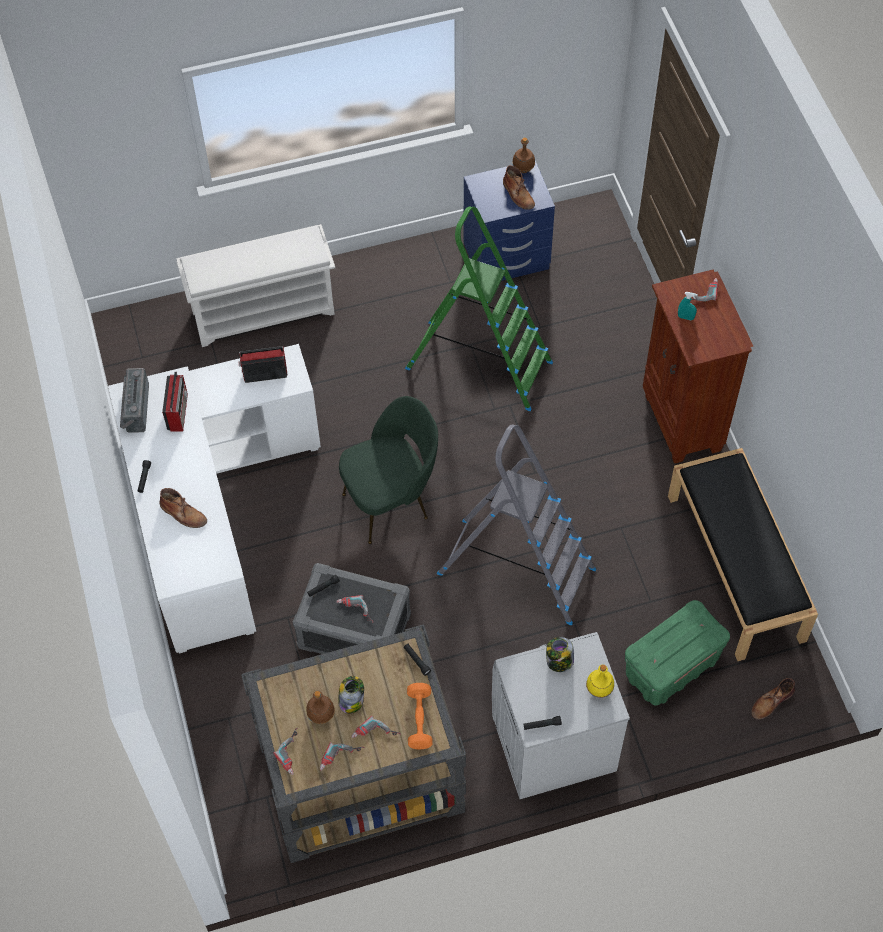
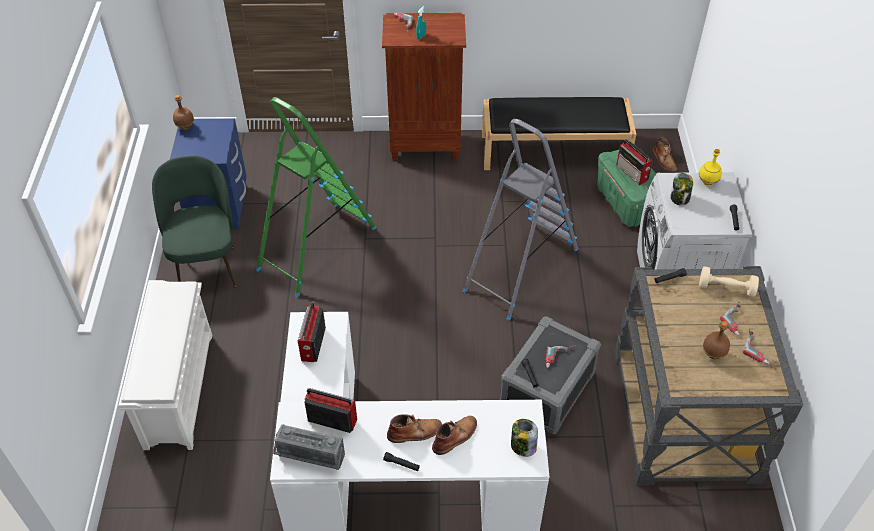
camera: 75 degrees left, 10 degrees down
power drill [274,728,298,775] -> none
jar [338,676,364,714] -> jar moved to [511,419,538,457]
green chair [339,396,438,544] -> green chair moved to [152,156,237,288]
orange dumbbell [407,683,433,749] -> beige dumbbell [699,266,759,297]
brown boot [503,165,535,210] -> brown boot moved to [387,414,442,443]
none -> radio [616,139,653,185]

